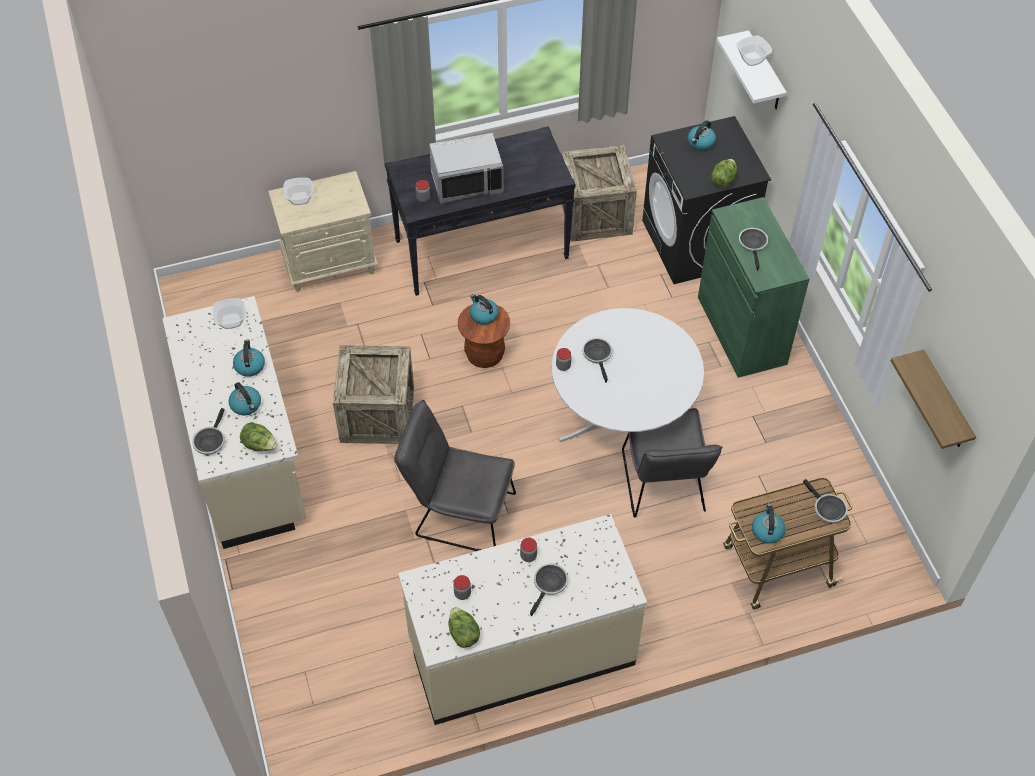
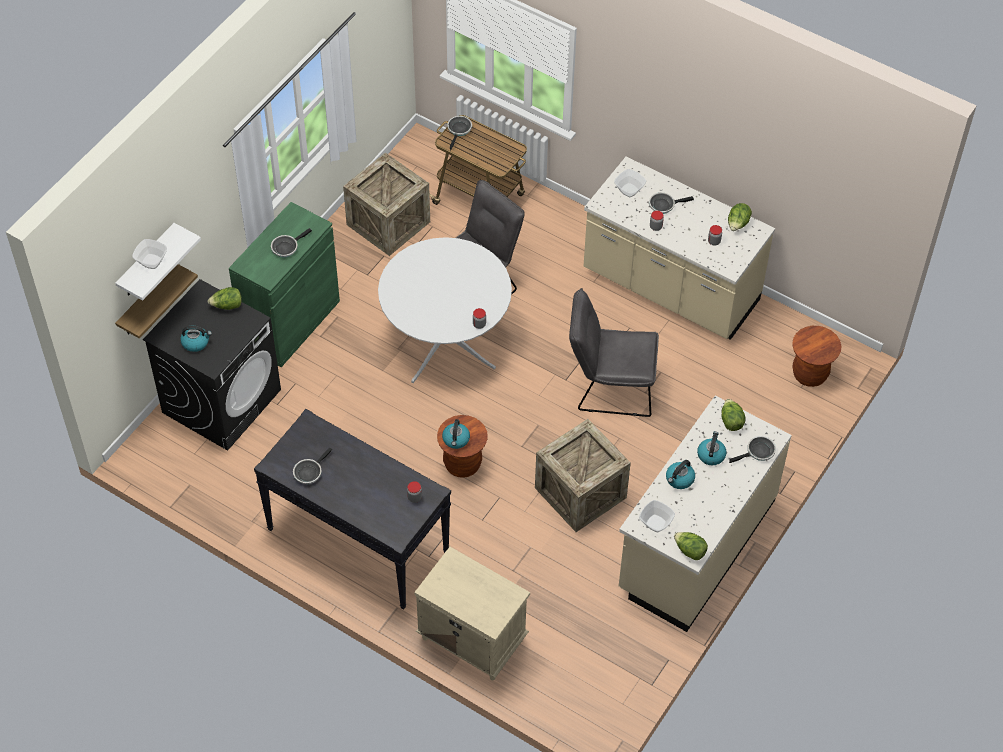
camera: 130 degrees left, 0 degrees up
bowl [283,177,313,205] -> bowl moved to [614,169,646,197]
grey chair [394,400,516,551] -> grey chair turned 120 degrees clockwise [569,288,659,417]
grey microwave [429,133,504,204] -> none
crate [562,145,637,242] -> crate moved to [343,152,430,256]
frying pan [582,338,612,383] -> frying pan moved to [293,448,332,484]
kettle [752,504,785,544] -> none
shelf [891,349,976,449] -> shelf moved to [115,264,198,339]
none -> lettuce [674,532,708,560]
none -> brown stool [792,326,841,387]

